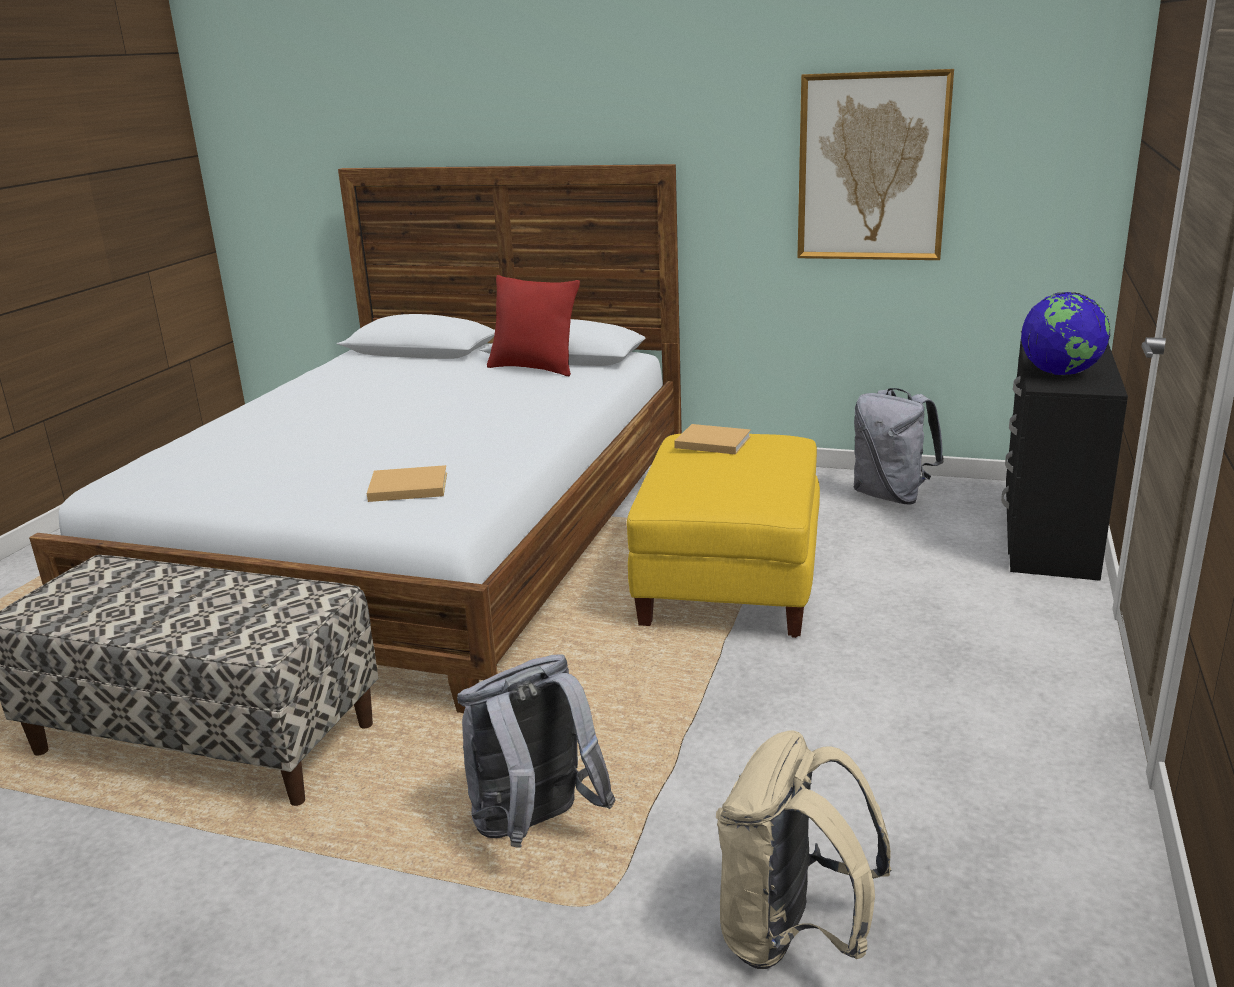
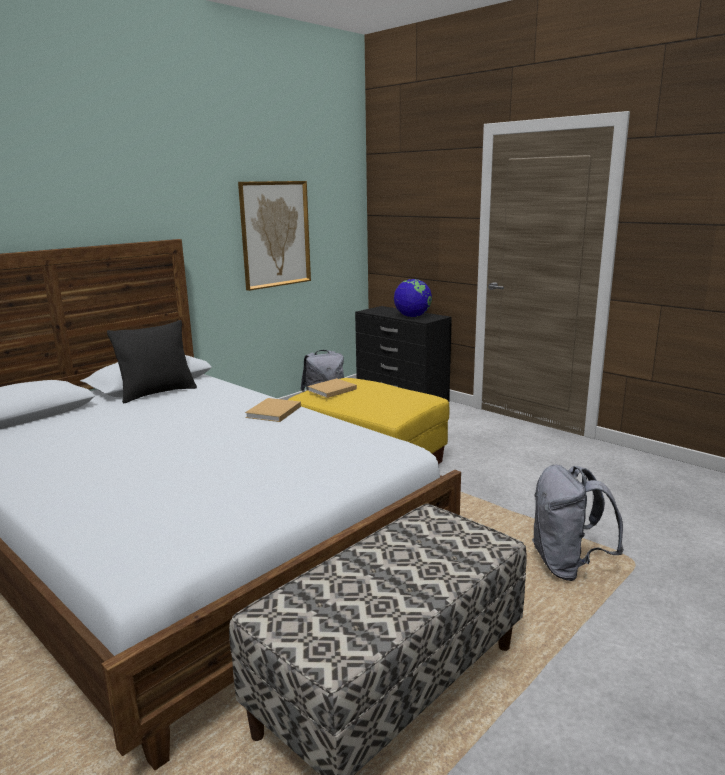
camera: 65 degrees left, 5 degrees down
beige book [367,465,447,502] -> beige book moved to [245,398,301,422]
red pillow [487,275,580,376] -> black pillow [107,320,197,404]
beige backpack [716,730,891,969] -> none

